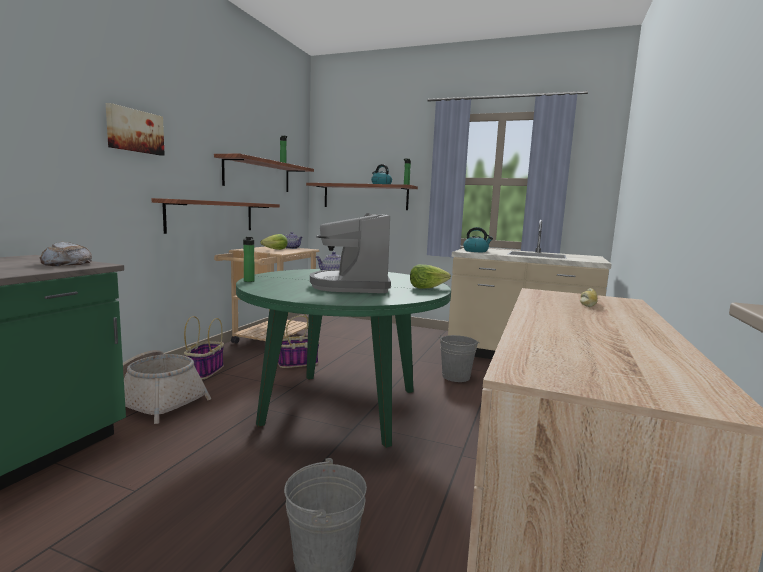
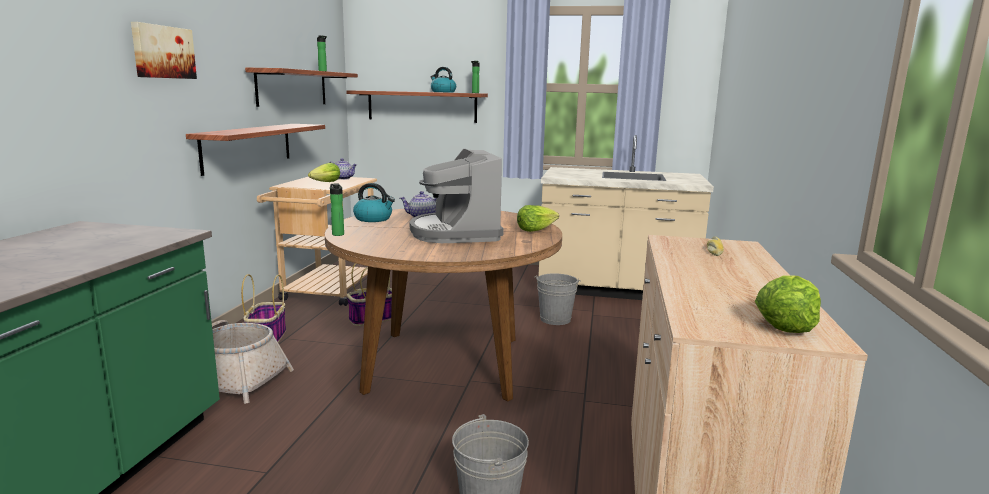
camera: 10 degrees left, 5 degrees up
bread [40,242,92,266] -> none
green dining table [236,269,451,448] -> brown dining table [325,209,562,402]
kettle [463,227,493,252] -> kettle moved to [353,183,395,222]
none -> lettuce [755,275,821,333]

